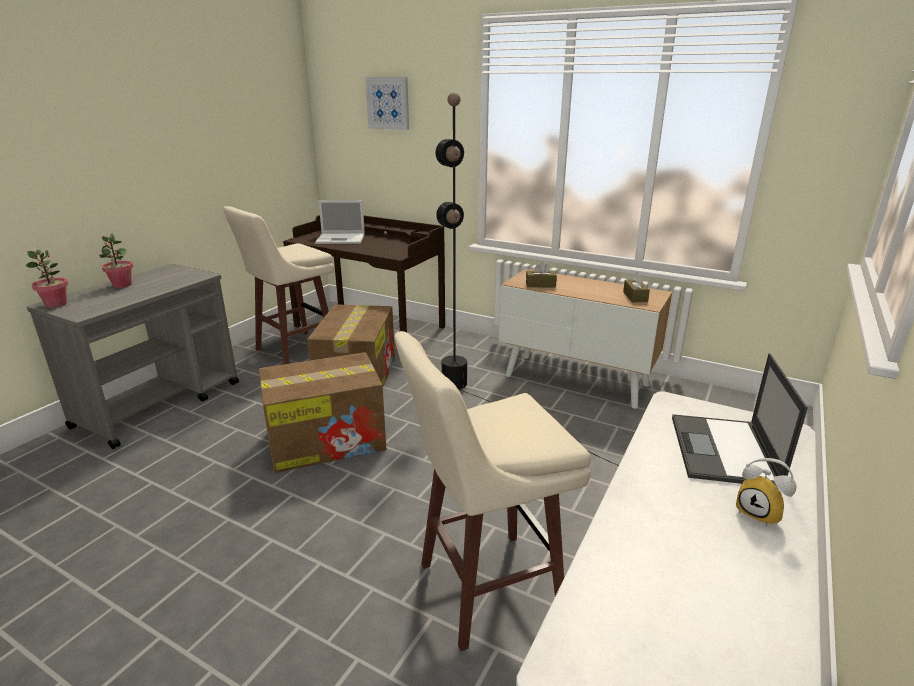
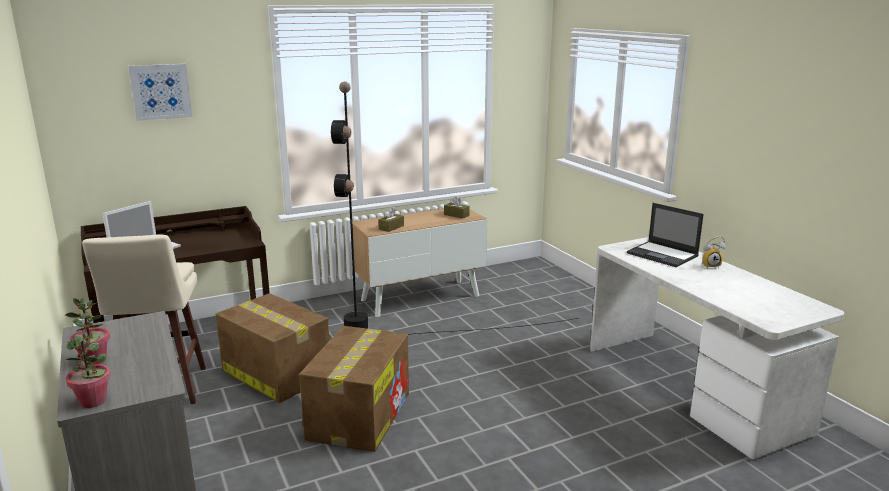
camera: 55 degrees left, 5 degrees down
beige stool [394,331,591,651] -> none

